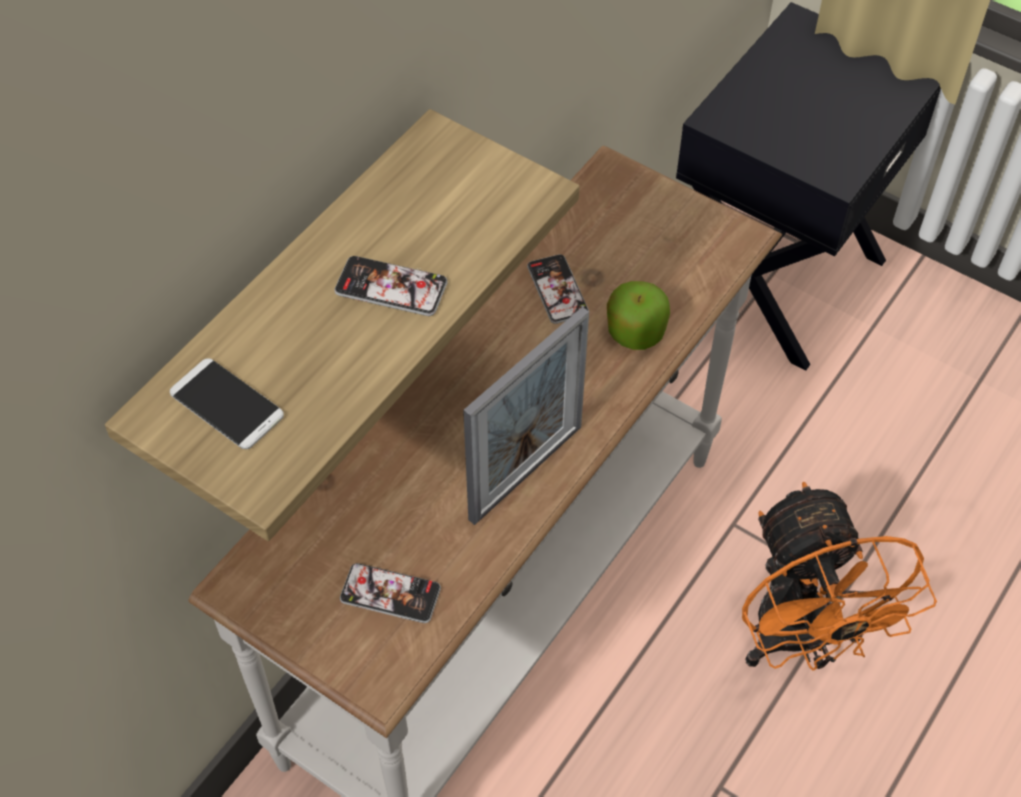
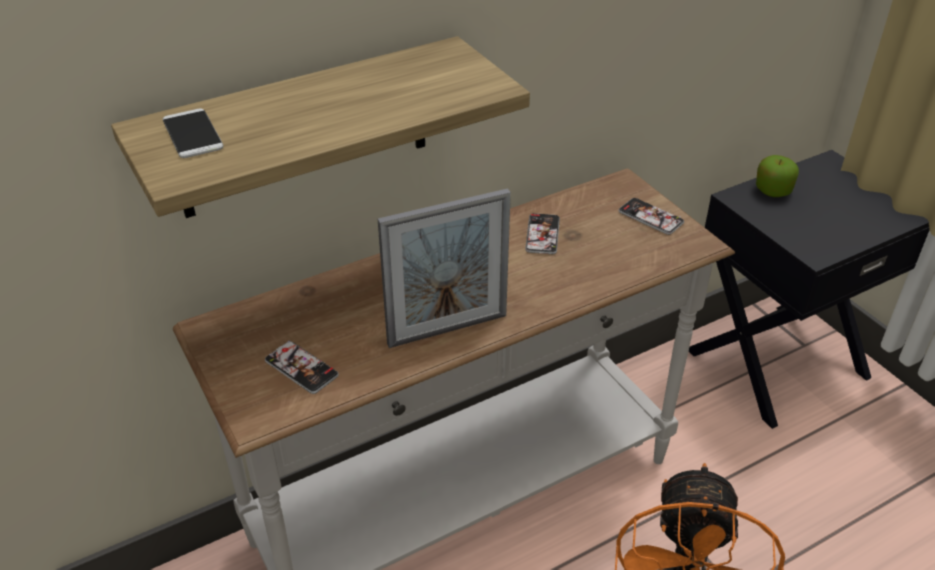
camera: 25 degrees right, 15 degrees down
phone [334,256,448,316] -> phone moved to [618,198,684,235]
apple [607,281,670,350] -> apple moved to [756,155,799,197]

